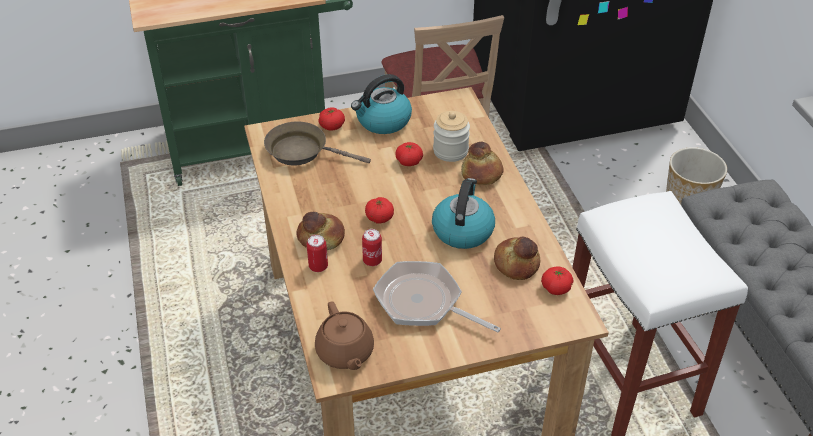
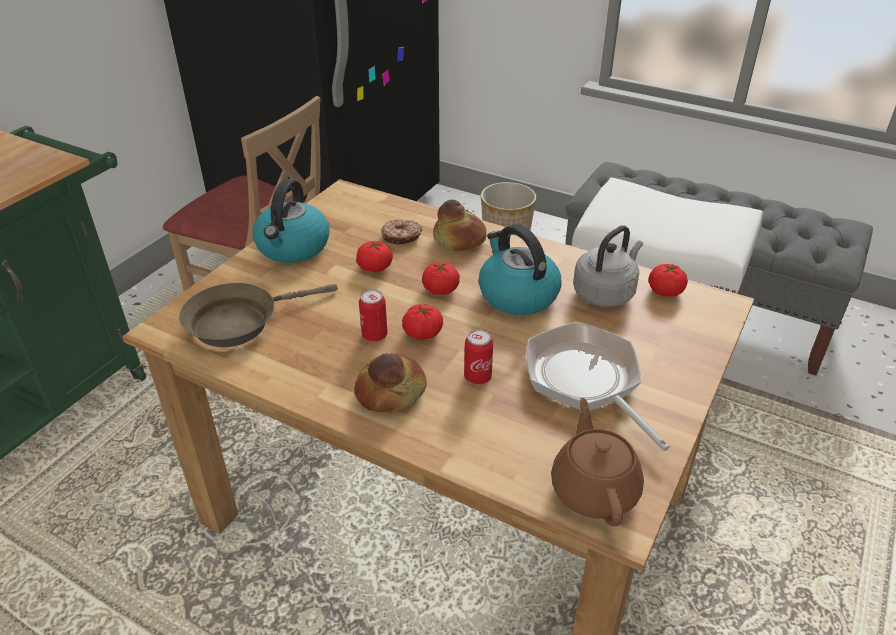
camera: 45 degrees left, 5 degrees down
can [307,235,328,272] -> can moved to [359,289,388,342]
brown teapot [315,301,374,370] -> brown teapot turned 120 degrees counterclockwise [551,398,644,526]
tomato [318,107,345,131] -> tomato moved to [422,262,460,295]
frying pan [373,261,501,332] -> frying pan turned 75 degrees clockwise [526,322,670,451]
jar [433,111,470,162] -> donut [381,219,422,245]
bread [494,237,540,280] -> grey kettle [573,225,643,307]

